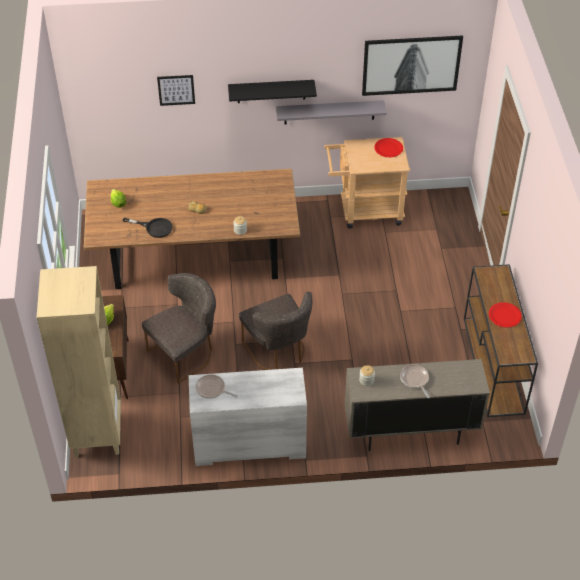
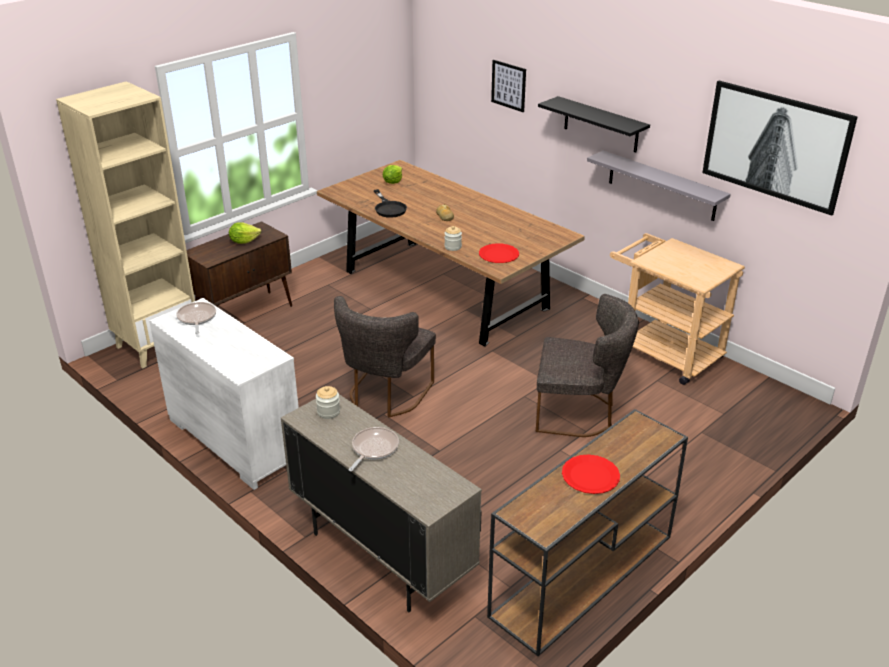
camera: 50 degrees right, 15 degrees down
grey chair [142,273,216,384] -> grey chair moved to [536,294,639,437]
red plate [374,138,403,157] -> red plate moved to [479,243,519,263]

